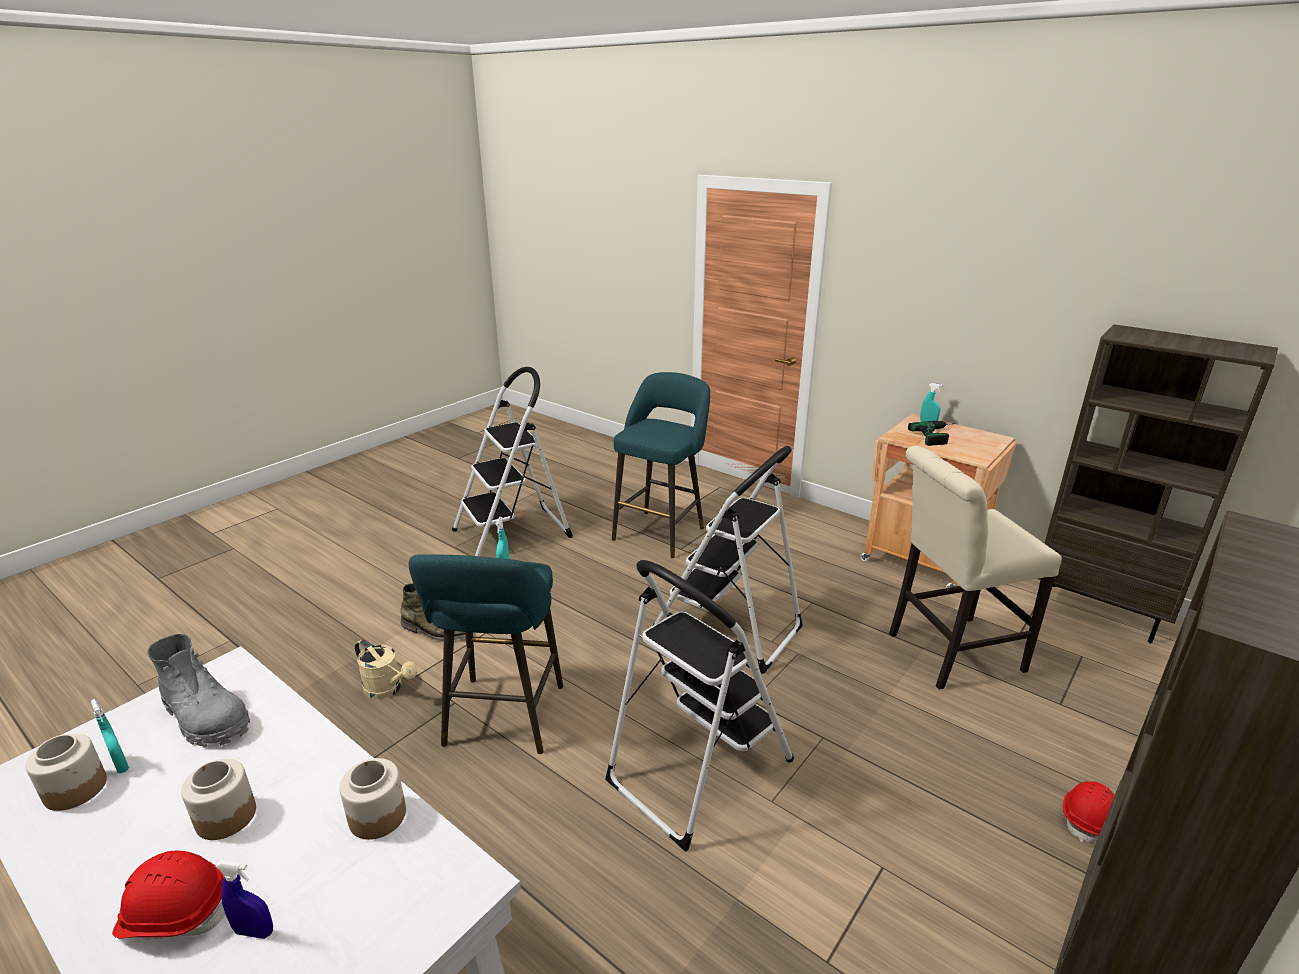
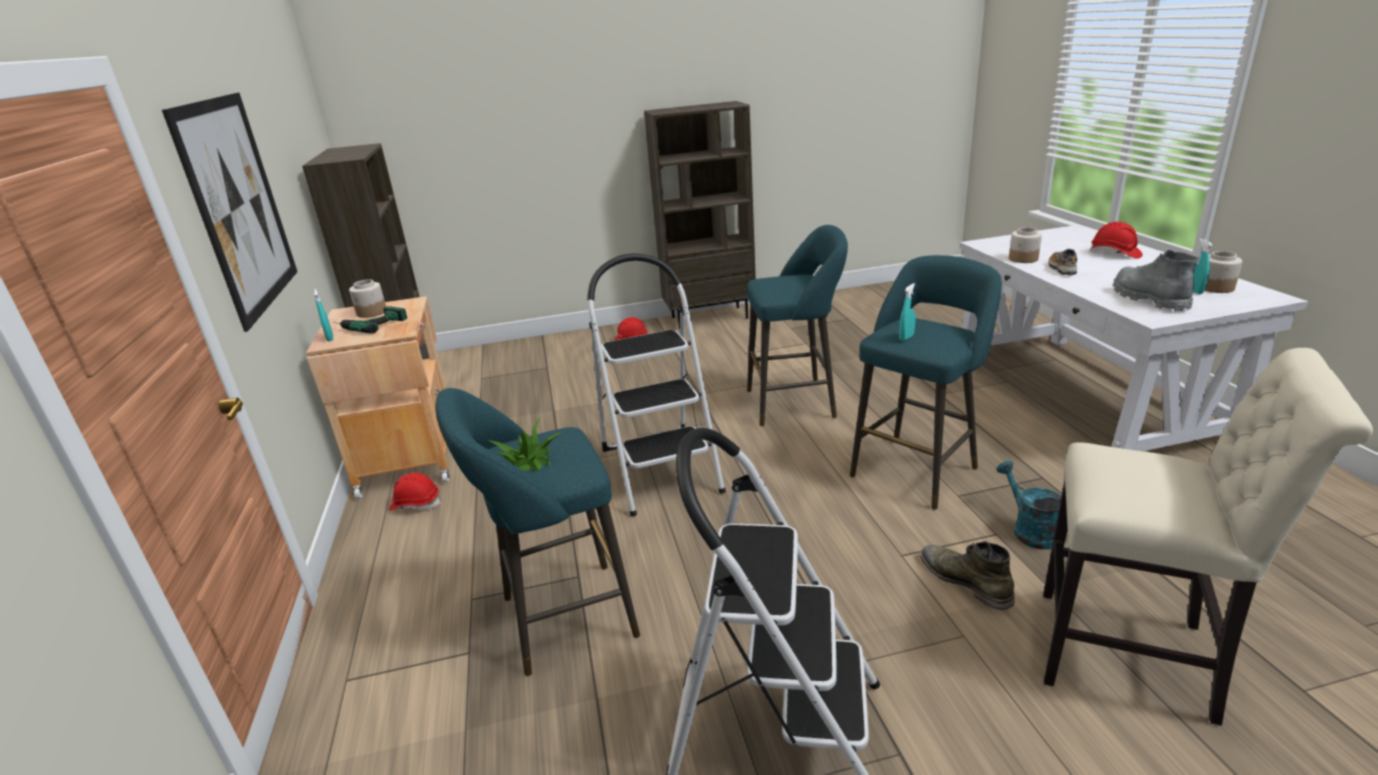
camera: 140 degrees left, 0 degrees up
jar [181,759,256,840] -> jar moved to [349,279,386,318]
blue spray bottle [216,861,273,939] -> none
beige watering can [354,640,417,699] -> turquoise watering can [996,461,1061,549]
step ladder [605,560,794,851] -> turquoise stool [747,225,848,426]
beige stool [889,446,1062,690] -> beige stool moved to [1043,348,1373,726]
none -> picture [162,93,297,332]
none -> red hard hat [389,473,441,510]
none -> potted plant [488,418,564,471]
none -> shoe [1048,249,1077,276]

